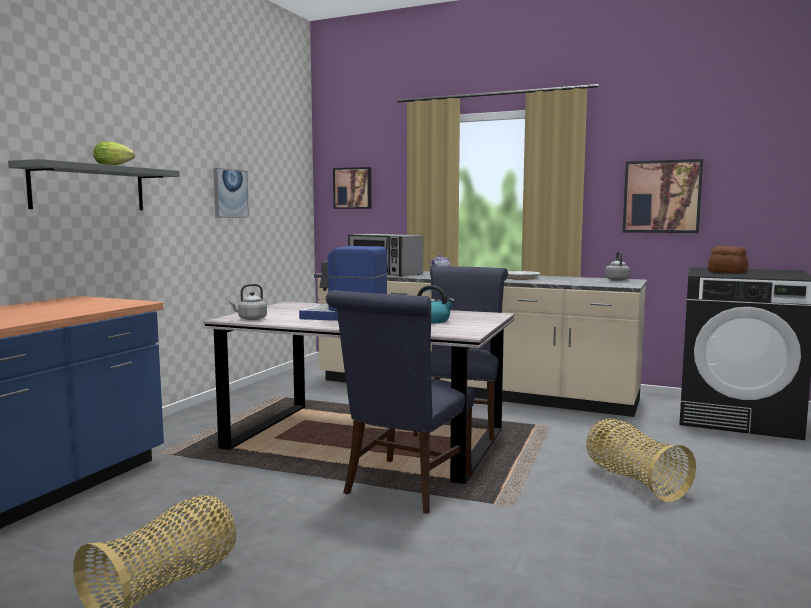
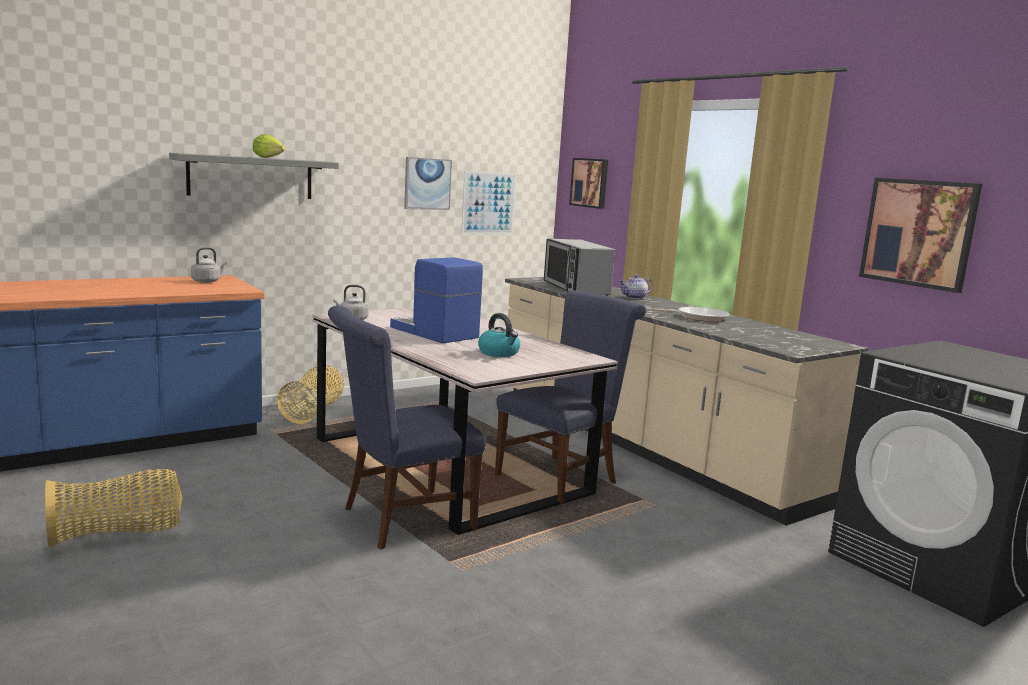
camera: 30 degrees right, 5 degrees up
basket [586,419,696,502] -> basket moved to [277,365,344,424]
grey kettle [605,251,630,281] -> grey kettle moved to [191,247,227,283]
bread [708,246,749,273] -> none
none -> picture [461,170,517,234]

